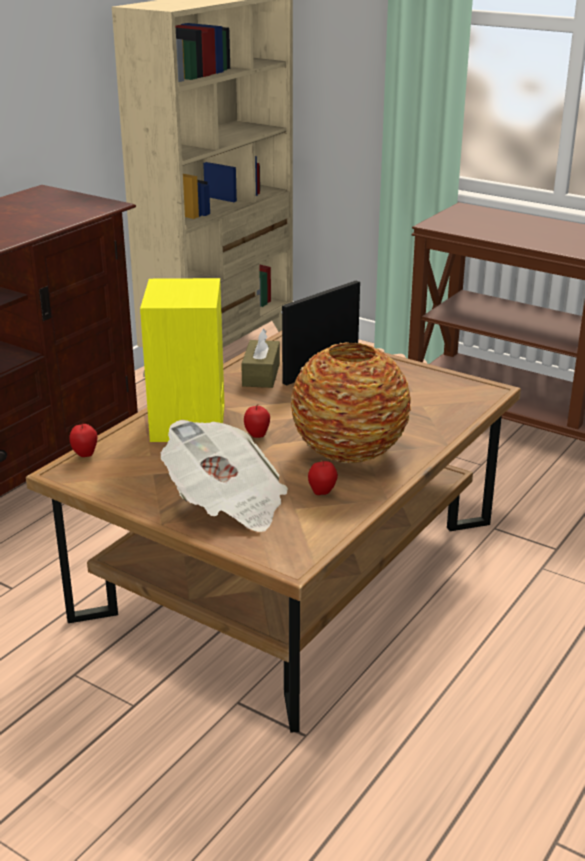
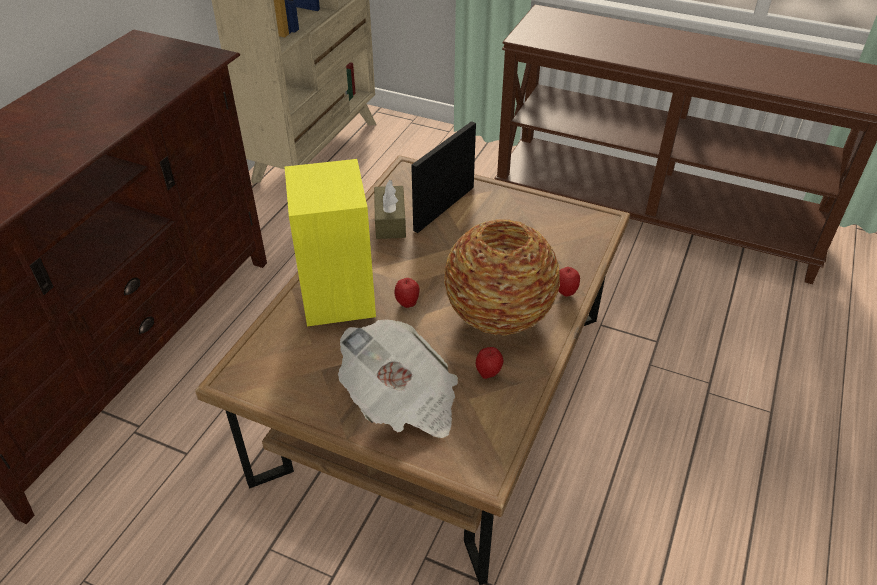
camera: 10 degrees left, 15 degrees up
apple [69,423,97,457] -> apple moved to [558,267,580,297]

